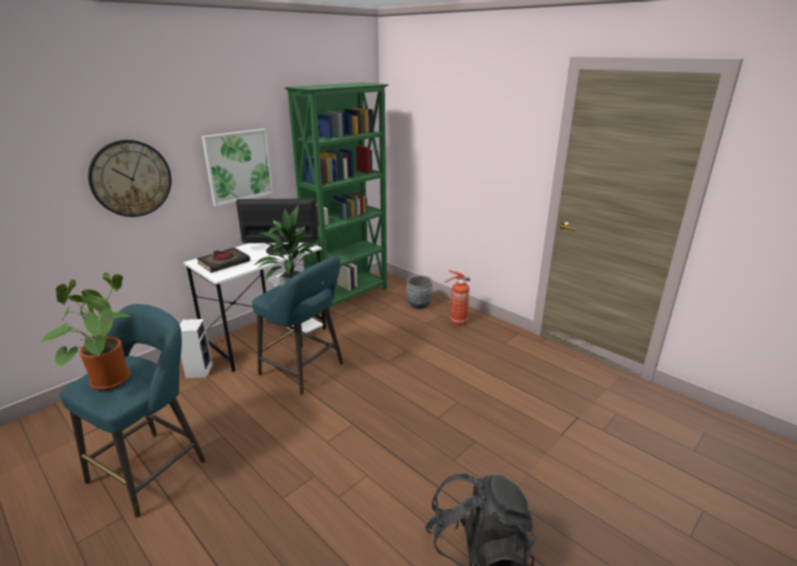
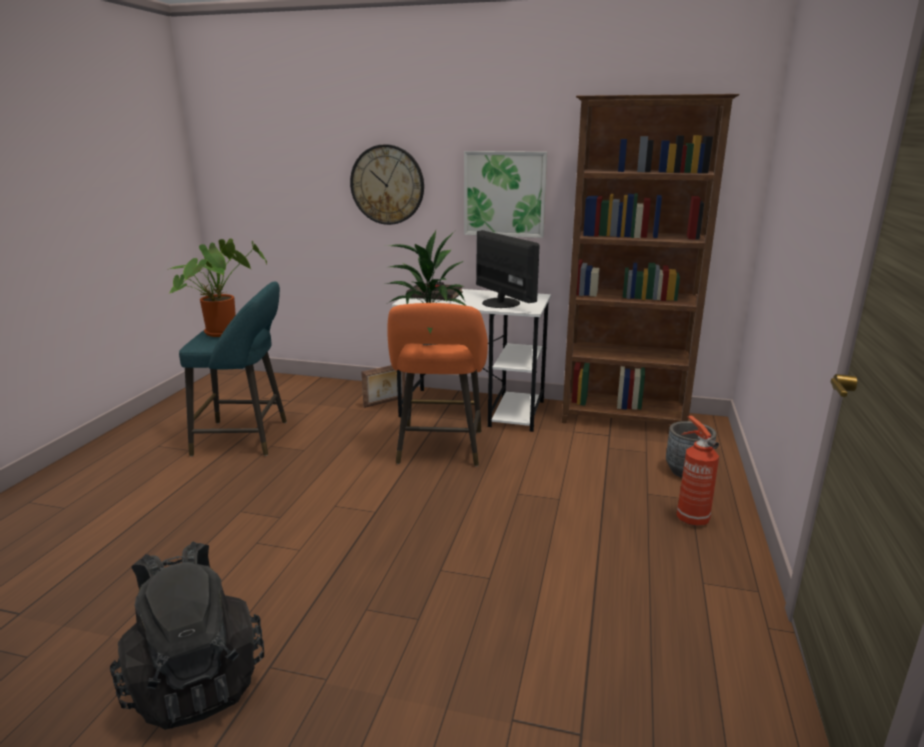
camera: 60 degrees right, 5 degrees down
speaker [180,319,213,378] -> picture frame [361,365,406,408]
turquoise stool [252,256,343,395] -> orange stool [387,303,488,467]
green bookcase [284,82,389,312] -> brown bookcase [562,94,740,424]

